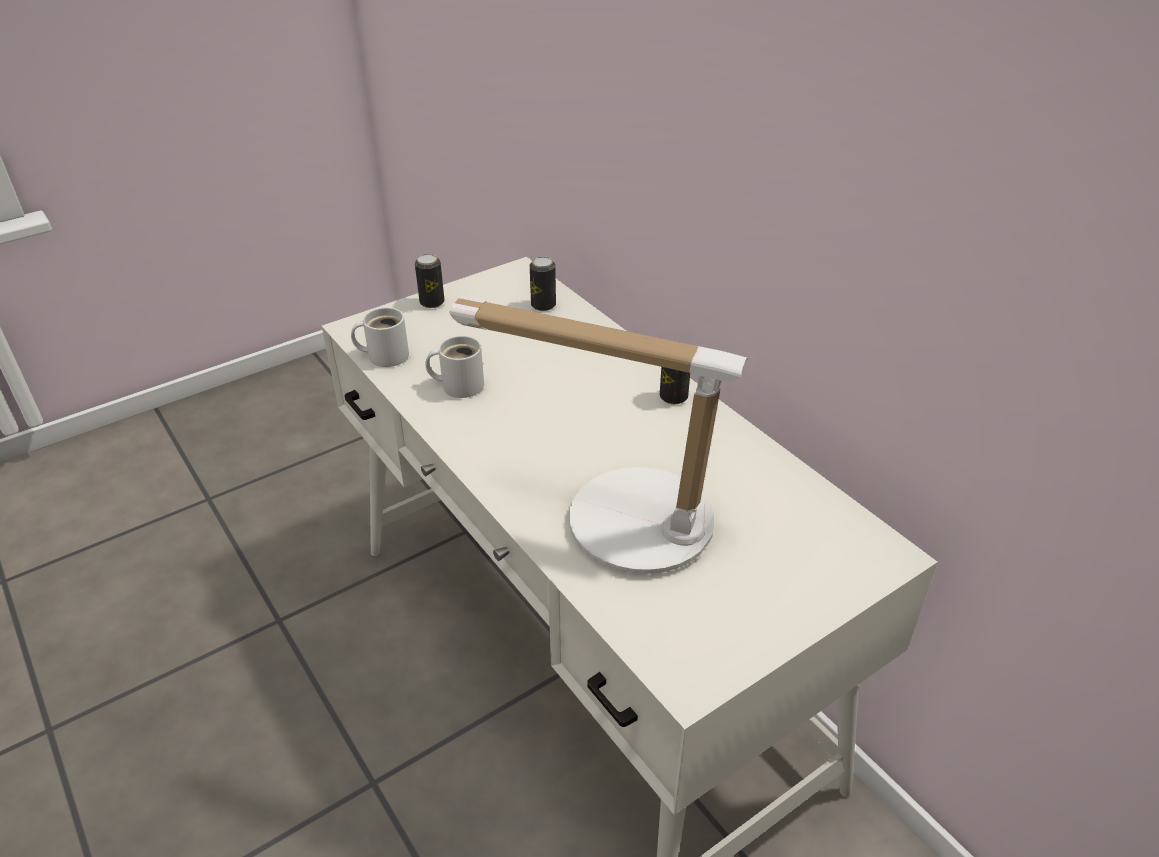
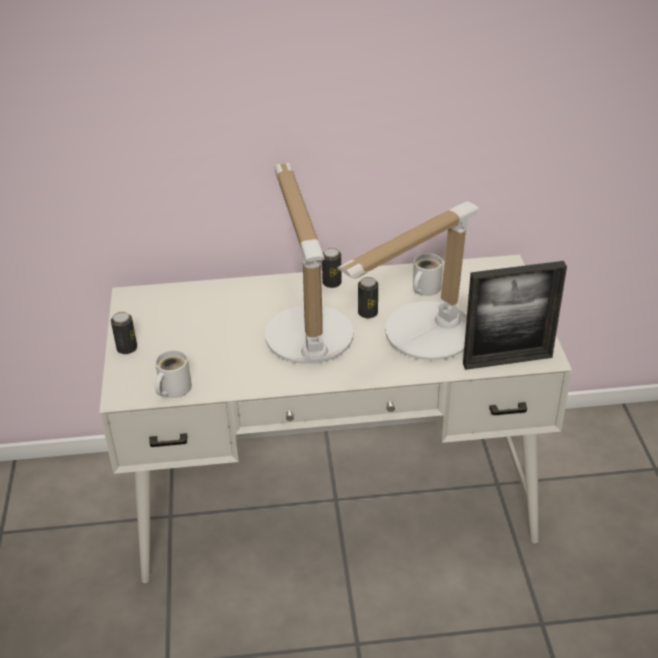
camera: 60 degrees left, 0 degrees up
white mug [425,336,484,398] -> white mug moved to [413,253,443,296]
can [530,257,556,311] -> can moved to [358,277,378,319]
none -> table lamp [265,163,354,364]
none -> picture frame [463,261,567,370]

